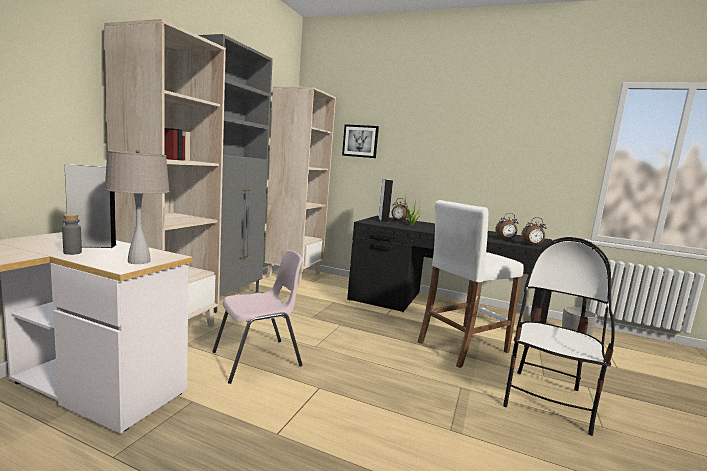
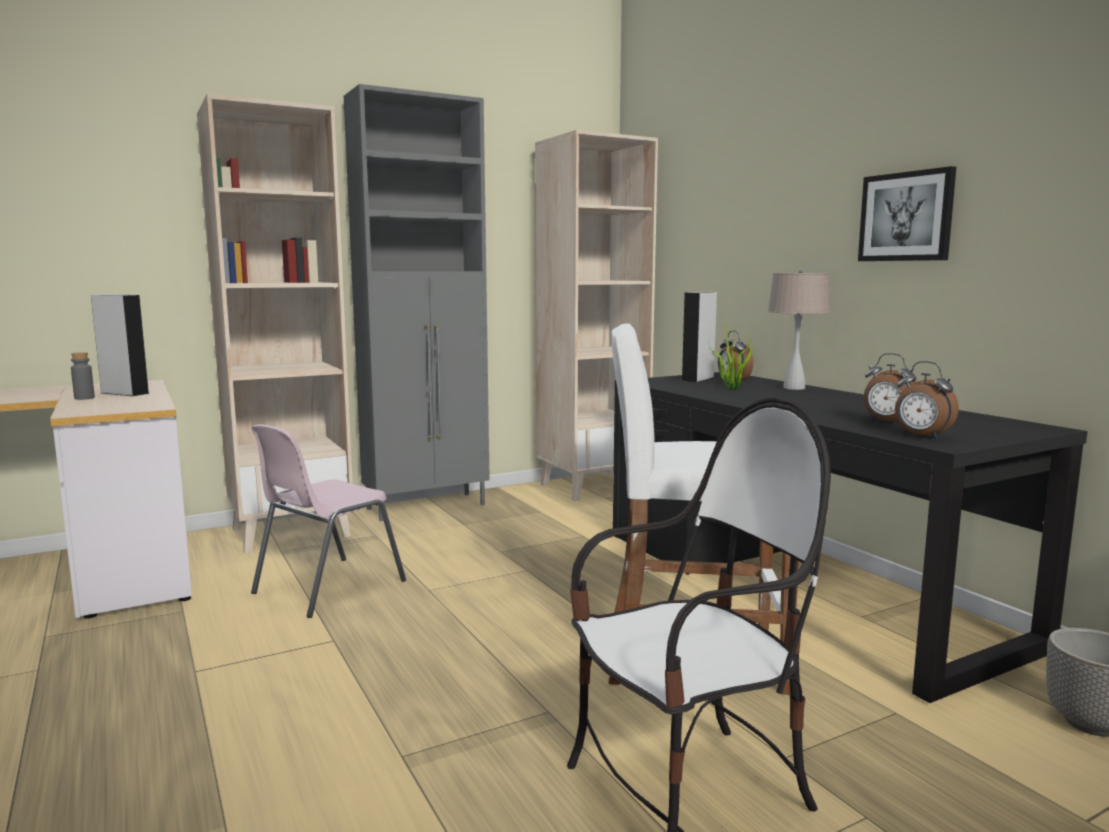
camera: 40 degrees right, 0 degrees up
beige table lamp [105,150,170,264] -> beige table lamp moved to [768,270,830,390]
pink chair [212,250,303,384] -> pink chair turned 120 degrees clockwise [251,424,406,618]
picture [342,124,379,158] -> picture moved to [858,166,956,261]

